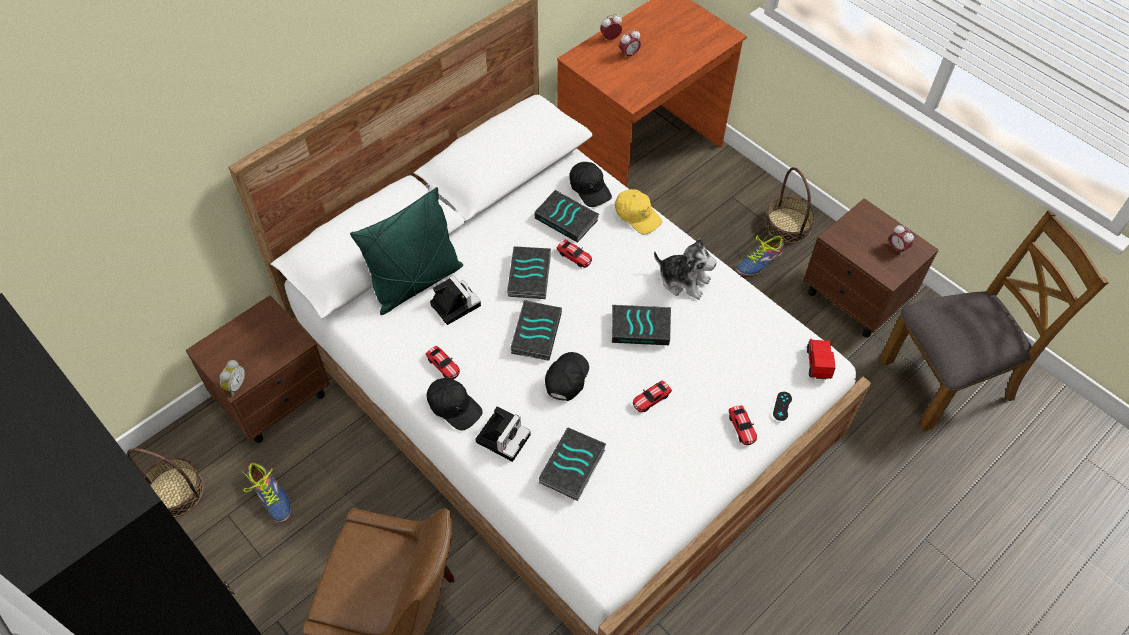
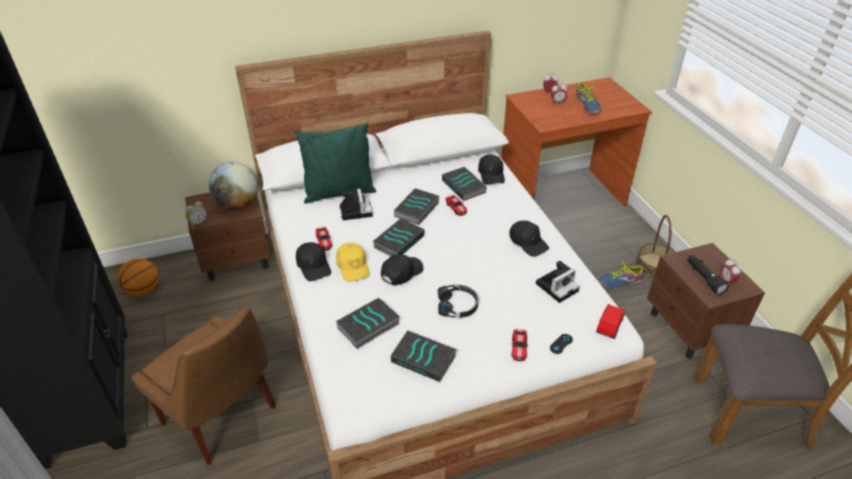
camera: 25 degrees right, 15 degrees down
basket [127,448,204,518] -> basketball [118,258,159,296]
shoe [243,462,291,523] -> shoe moved to [575,83,601,114]
camera [475,407,531,462] -> camera moved to [536,261,580,303]
book [612,305,671,345] -> book moved to [391,330,457,382]
yellow cap [615,189,662,234] -> yellow cap moved to [336,243,370,282]
toy car [633,380,672,412] -> black headphones [438,285,479,318]
plush toy [654,238,717,300] -> black cap [509,221,549,257]
none -> globe [209,162,259,210]
none -> black flashlight [687,255,729,295]

